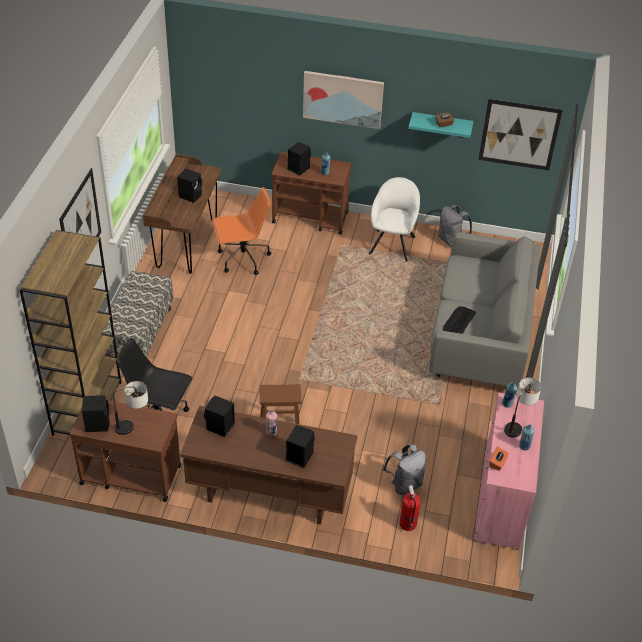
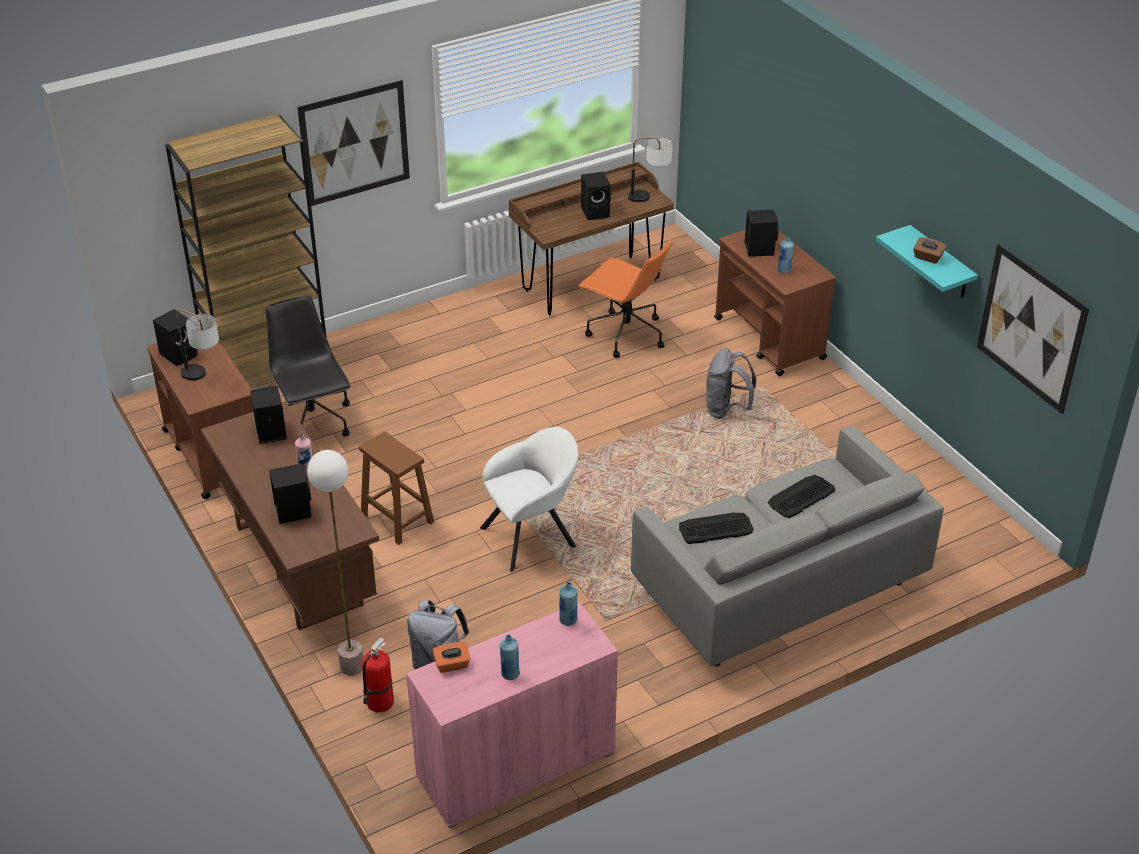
camera: 50 degrees right, 5 degrees down
bench [102,271,174,357] -> none
picture [303,71,384,129] -> none
white armchair [369,177,420,262] -> white armchair moved to [480,427,578,572]
grey backpack [438,205,472,247] -> grey backpack moved to [706,348,756,419]
table lamp [504,377,541,438] -> table lamp moved to [628,137,673,202]
none -> floor lamp [307,450,363,676]
none -> keyboard [768,475,835,518]

